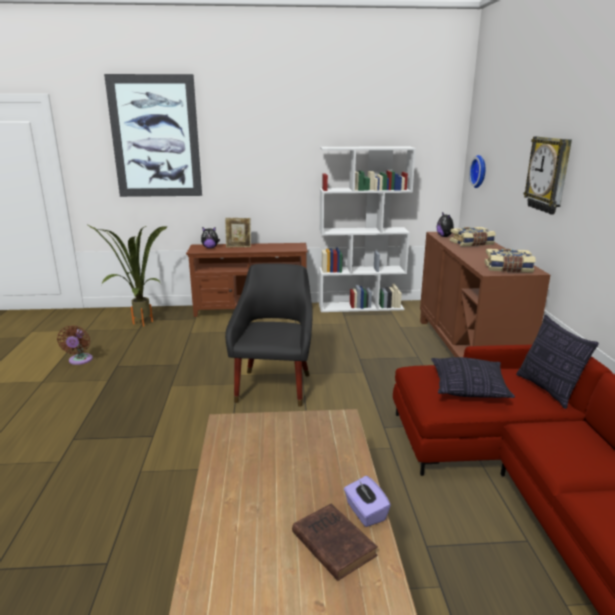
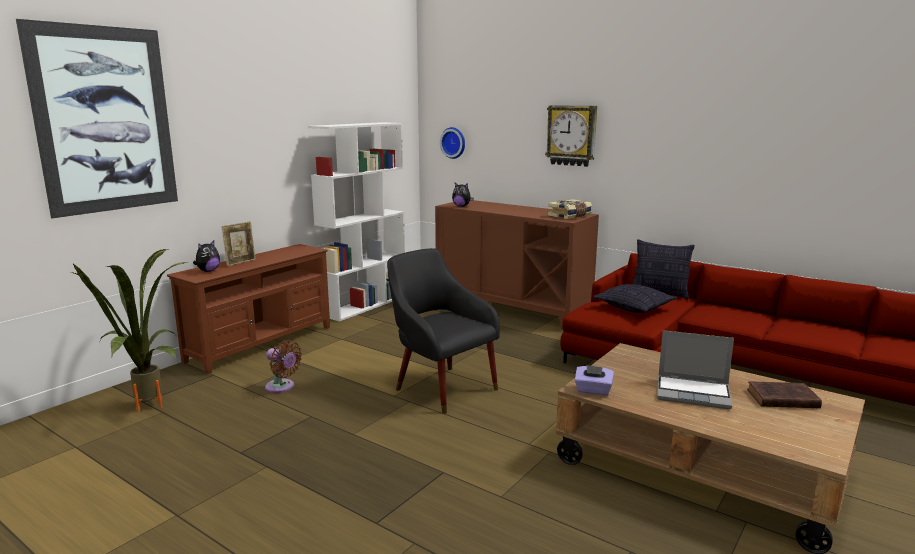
camera: 50 degrees left, 5 degrees down
brown fan [57,325,93,365] -> brown fan moved to [265,340,302,393]
purple tissue box [344,476,391,527] -> purple tissue box moved to [575,365,614,396]
book [450,227,496,247] -> none
none -> laptop [657,330,734,409]

